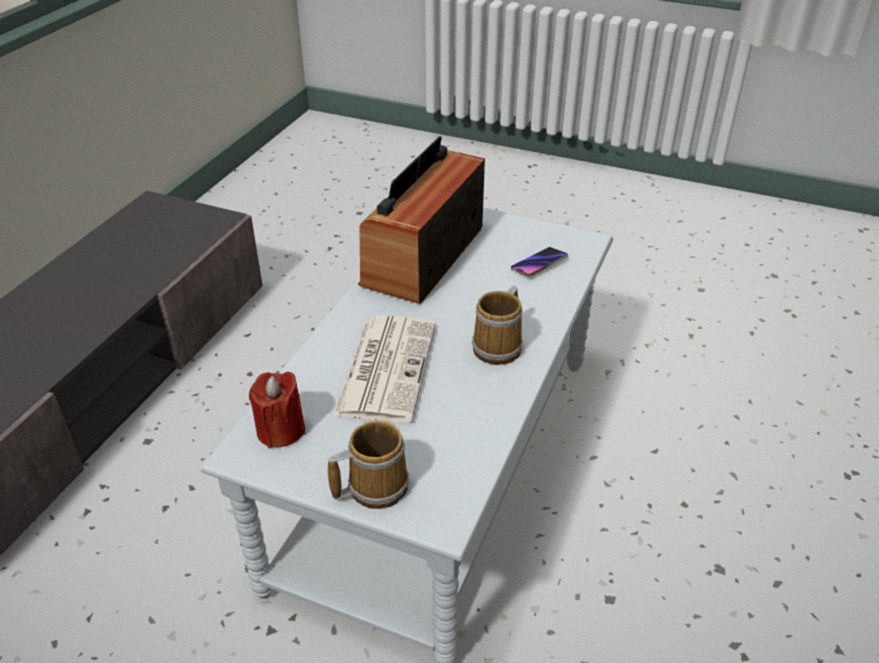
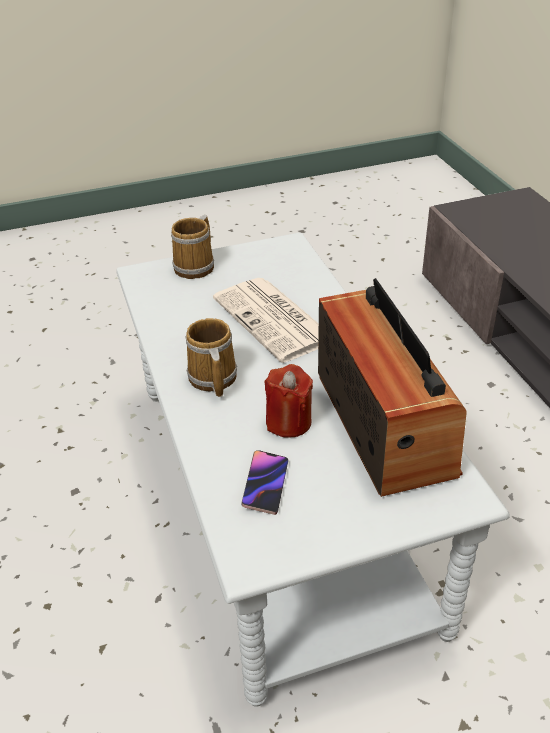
camera: 140 degrees right, 0 degrees up
red candle [249,372,306,448] -> red candle moved to [265,364,313,438]

